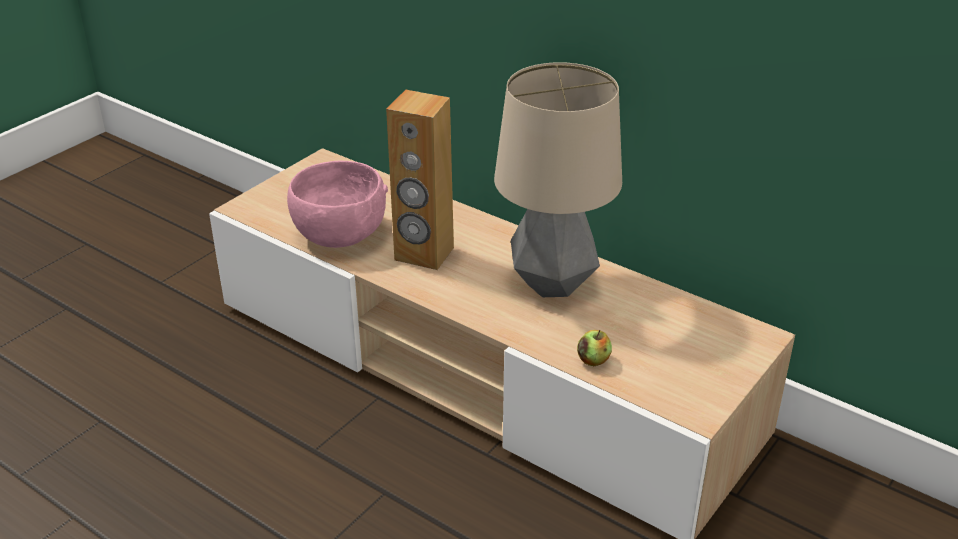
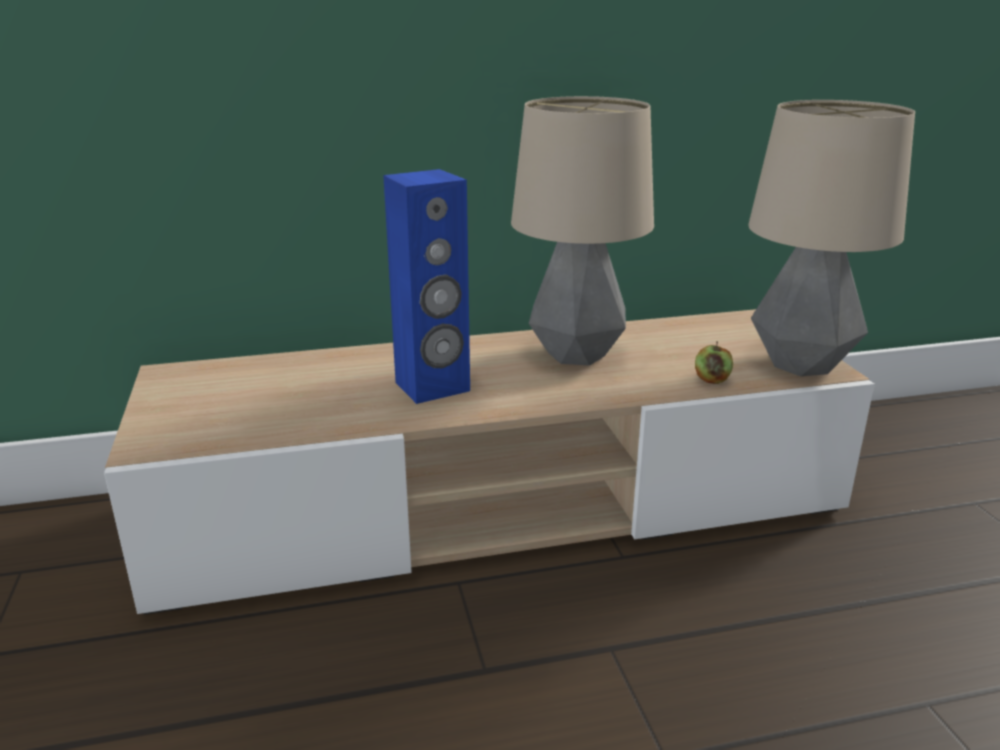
camera: 50 degrees left, 10 degrees down
pink bowl [287,161,388,248] -> none
brown speaker [386,90,454,270] -> blue speaker [383,169,470,404]
none -> table lamp [748,100,915,376]

